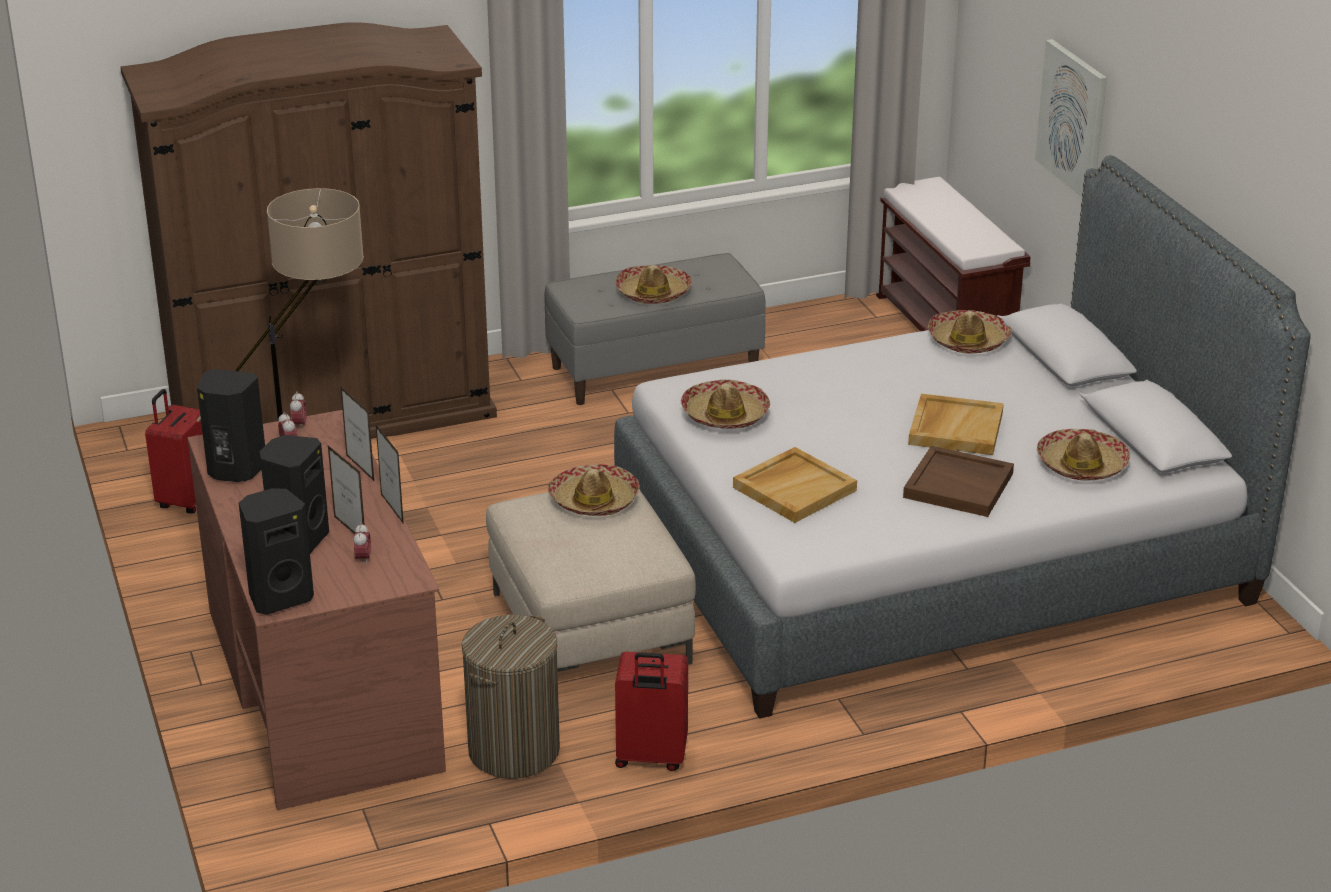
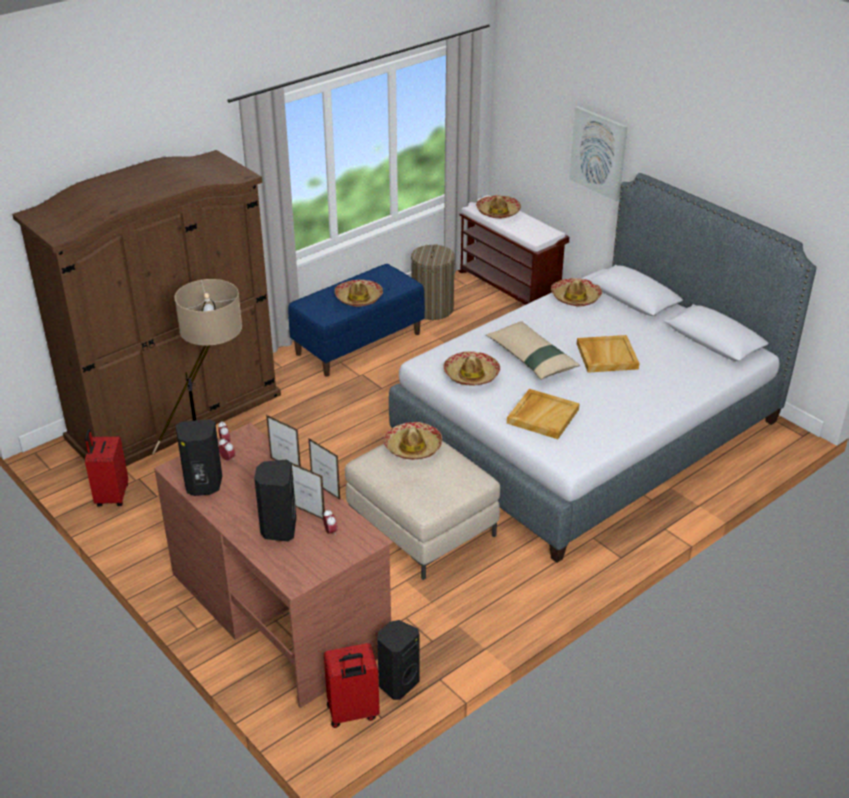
camera: 20 degrees left, 5 degrees up
black speaker [239,488,314,615] -> black speaker moved to [377,620,420,700]
laundry basket [462,615,560,779] -> laundry basket moved to [411,244,455,320]
grey bench [544,253,766,405] -> blue bench [288,264,425,377]
red suitcase [615,652,688,771] -> red suitcase moved to [324,643,380,728]
brown tray [903,446,1014,517] -> none
hat [1037,429,1130,481] -> hat moved to [476,195,521,219]
none -> beige pillow [486,321,580,380]

